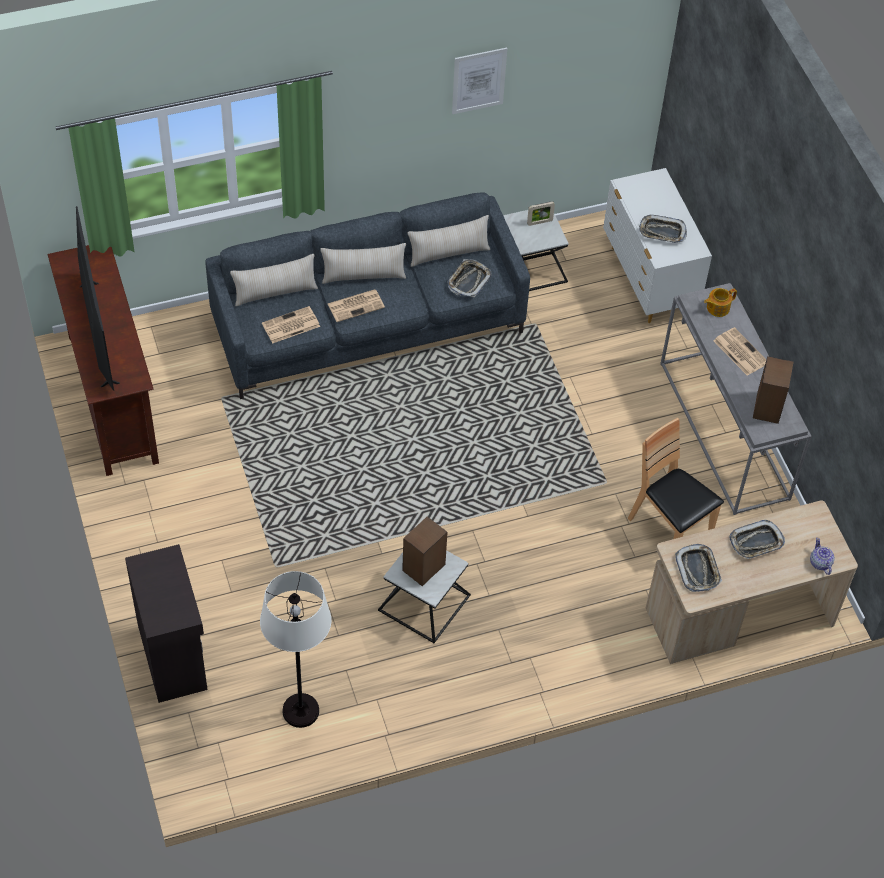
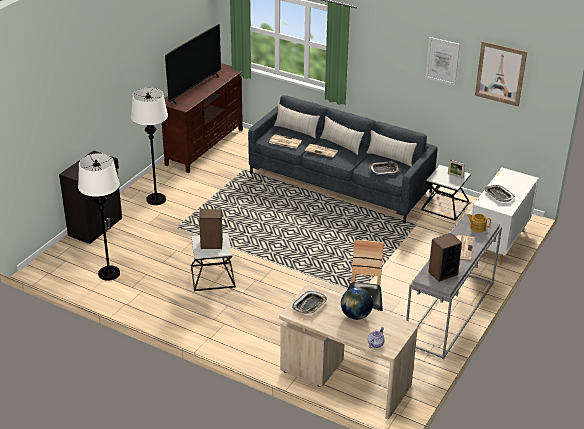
camera: 50 degrees right, 20 degrees down
tray [729,520,785,559] -> globe [341,287,373,320]
none -> white floor lamp [131,88,168,205]
none -> picture [475,41,527,107]

